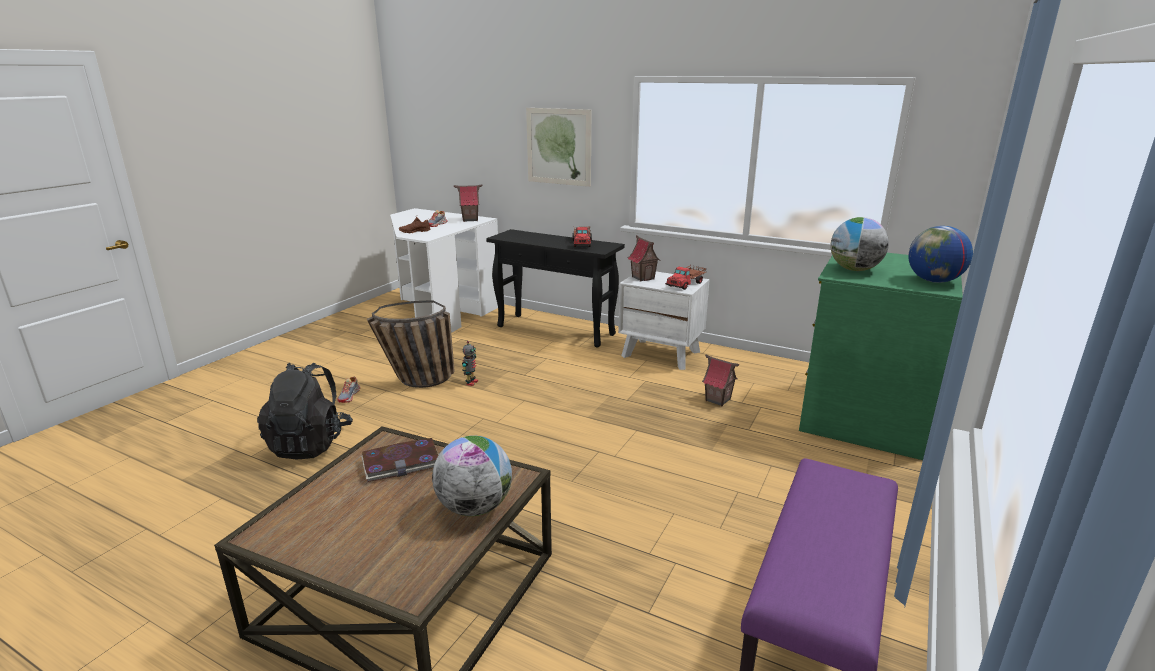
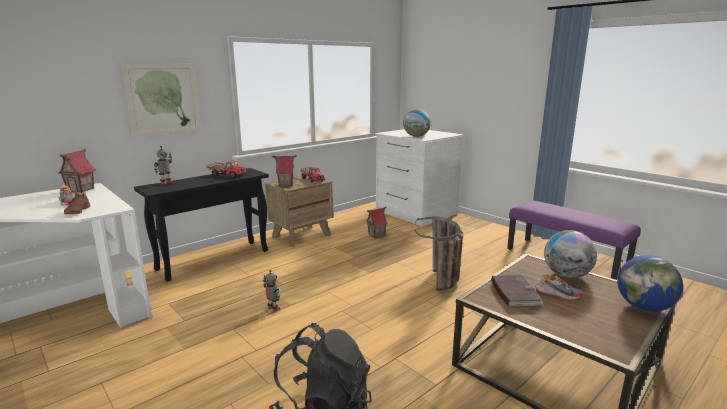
camera: 70 degrees left, 5 degrees down
shoe [337,377,360,403] -> shoe moved to [535,275,583,300]
basket [367,301,455,388] -> basket moved to [415,216,463,291]
white nightstand [618,272,710,370] -> brown nightstand [265,176,333,247]
green dresser [799,253,963,460] -> white dresser [375,129,463,227]
globe [908,226,973,283] -> globe moved to [617,255,683,312]
none -> toy robot [154,146,173,184]

